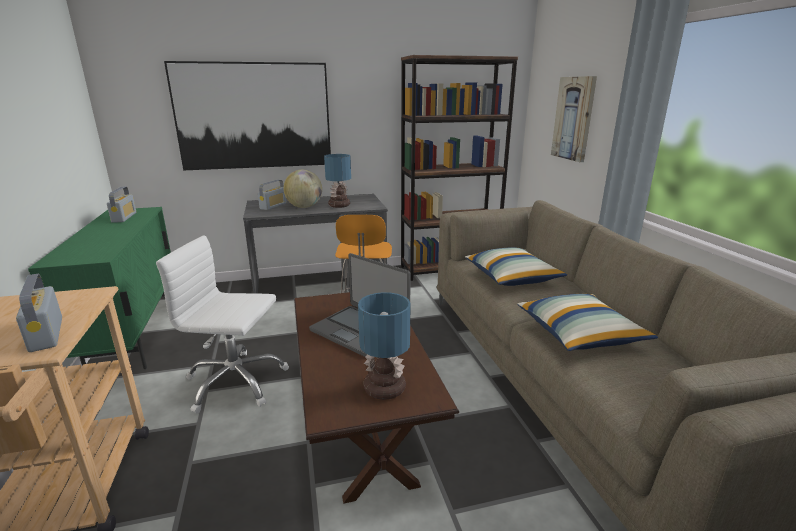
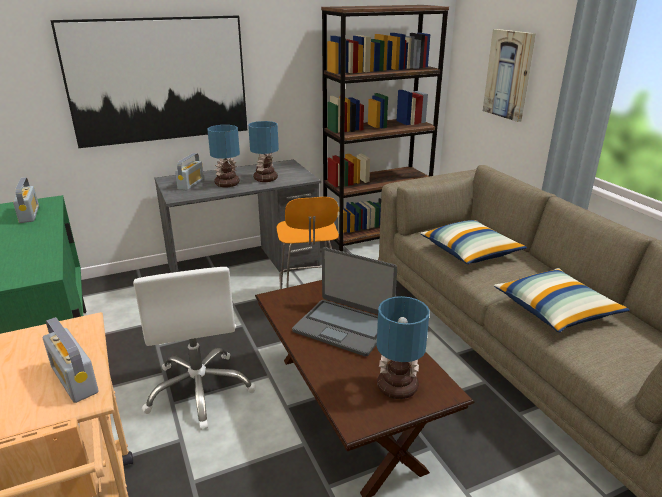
camera: 10 degrees left, 5 degrees up
white office chair [156,236,289,413] -> white office chair turned 105 degrees counterclockwise [133,267,256,430]
globe [284,170,322,208] -> table lamp [207,125,240,187]

